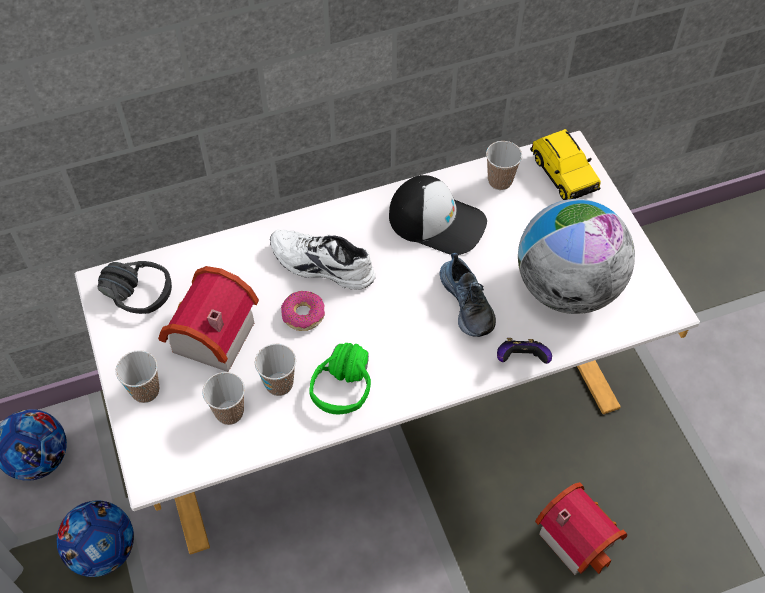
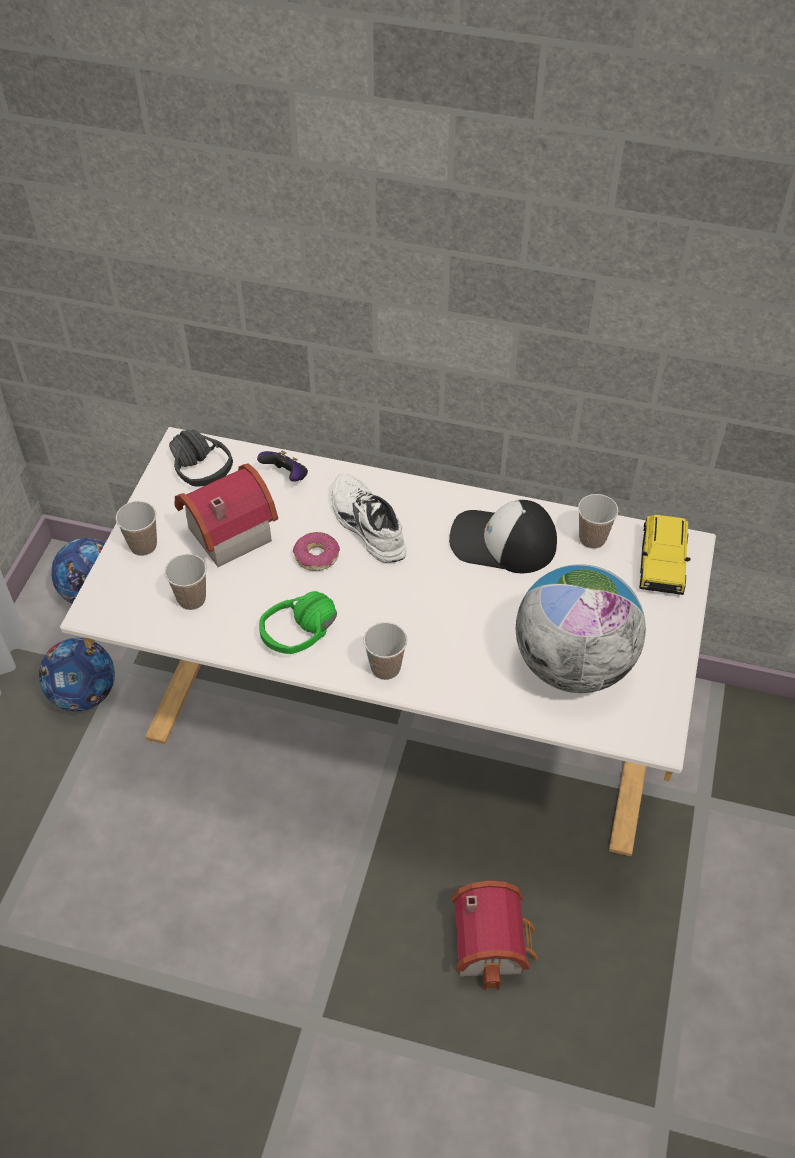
camera: 35 degrees right, 5 degrees down
cup [255,343,296,396] -> cup moved to [364,622,407,680]
cap [389,175,487,255] -> cap turned 135 degrees clockwise [449,500,557,573]
shoe [440,253,496,337] -> none
game controller [497,338,552,364] -> game controller moved to [257,451,308,482]

